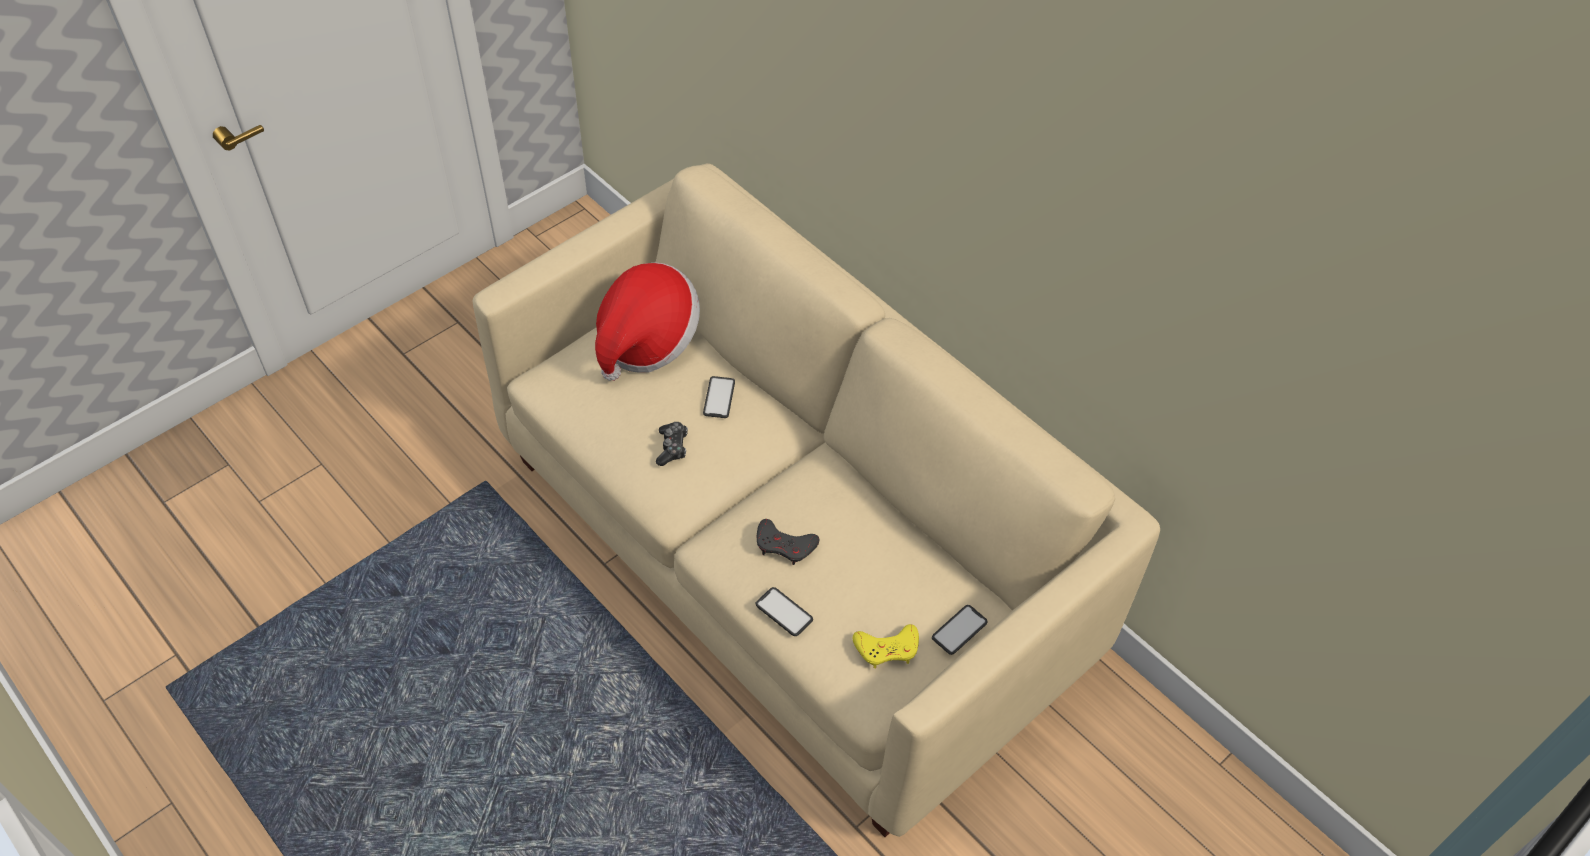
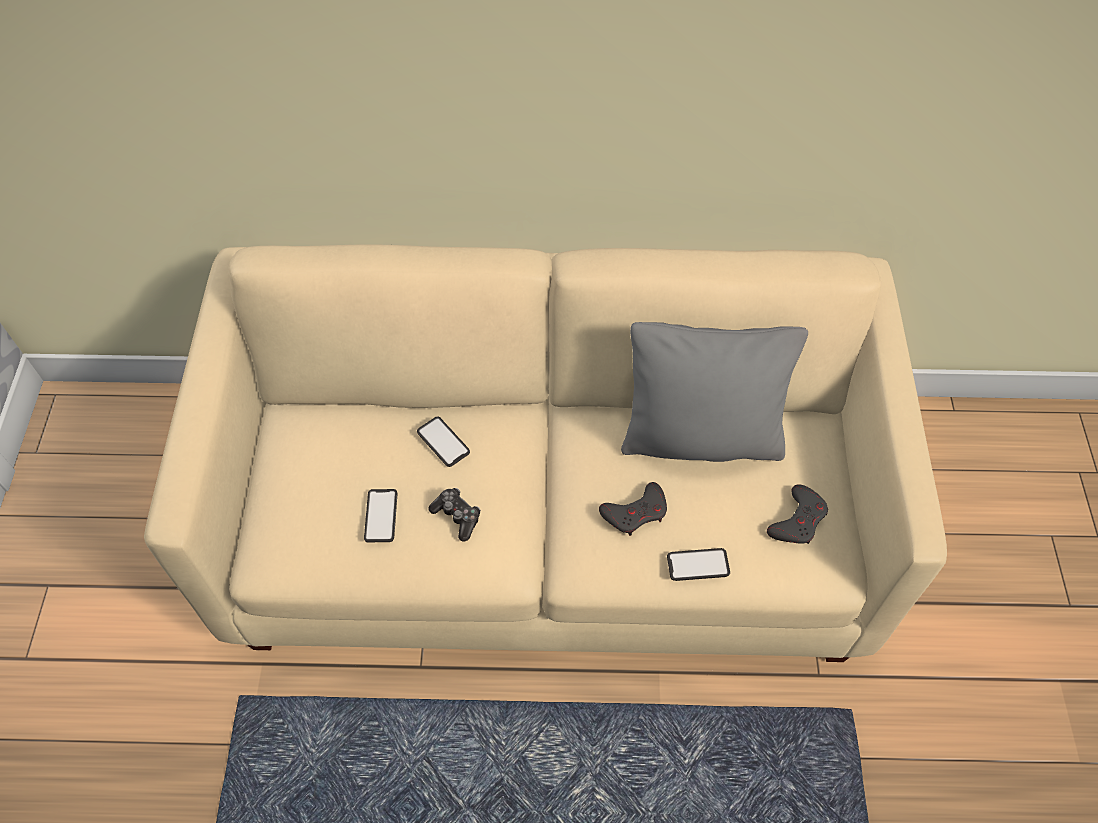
camera: 45 degrees left, 5 degrees up
hat [595,262,700,381] -> none
yellow game controller [853,624,919,668] -> grey game controller [767,484,828,544]
phone [932,605,988,655] -> phone moved to [364,489,397,542]
none -> grey pillow [621,322,808,462]

